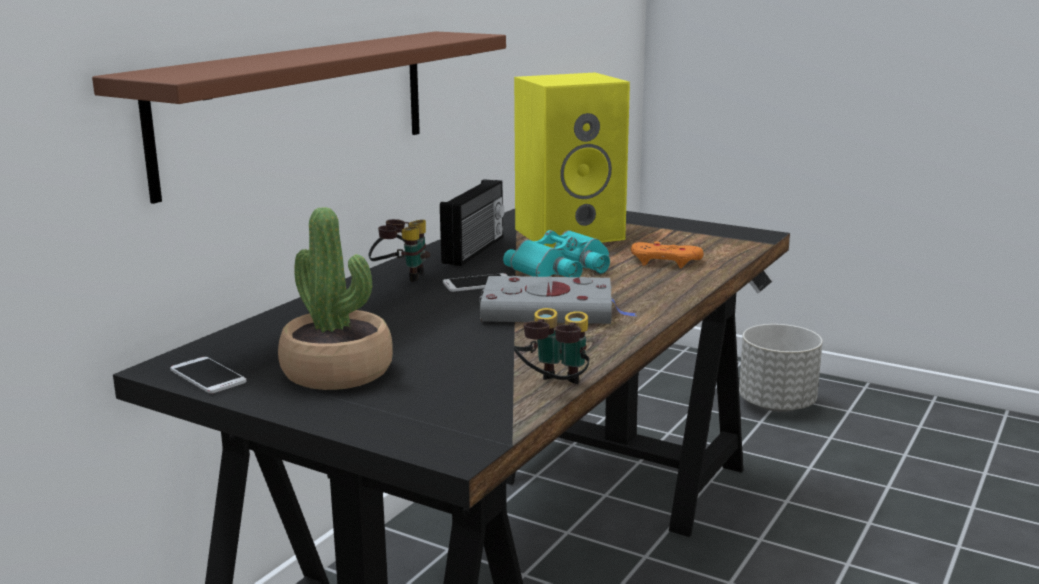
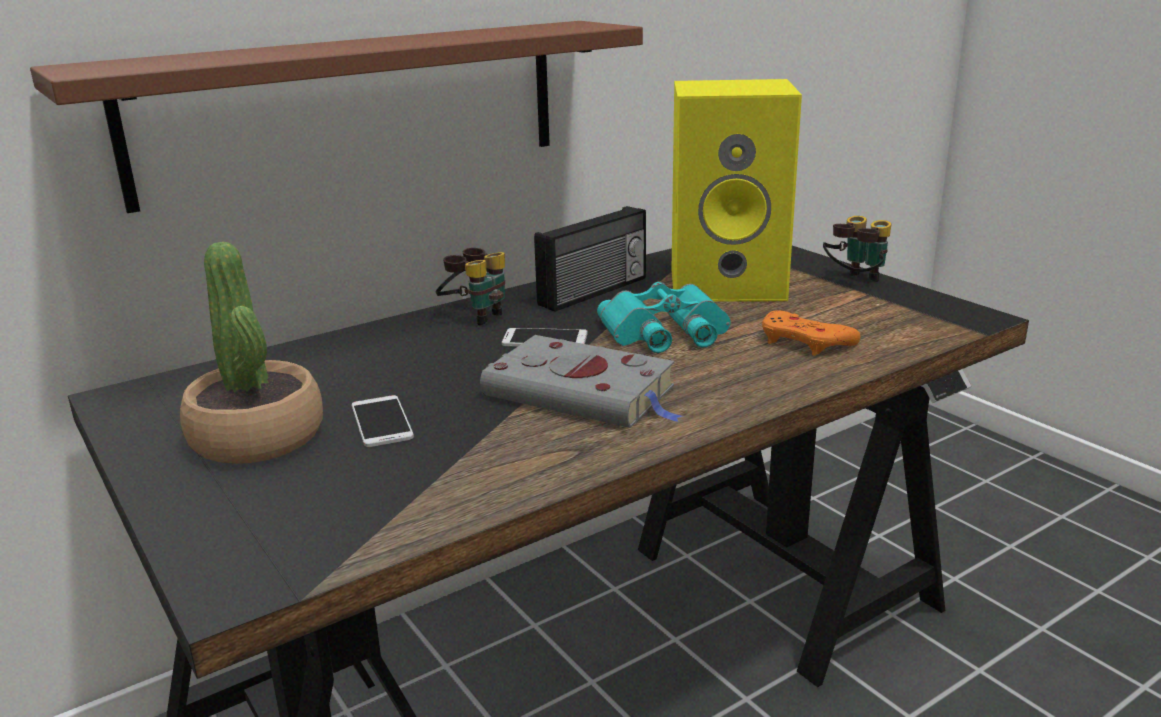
camera: 25 degrees right, 5 degrees up
phone [170,357,247,394] -> phone moved to [352,395,414,447]
binoculars [514,308,590,384] -> binoculars moved to [823,216,891,282]
grey planter [739,324,823,412] -> none

